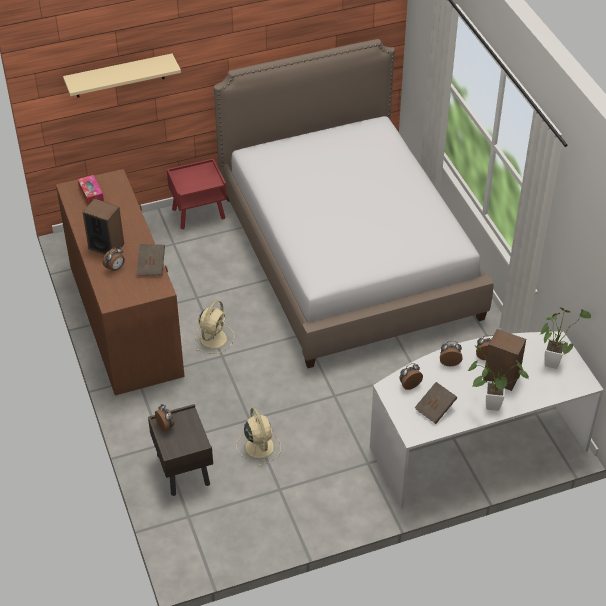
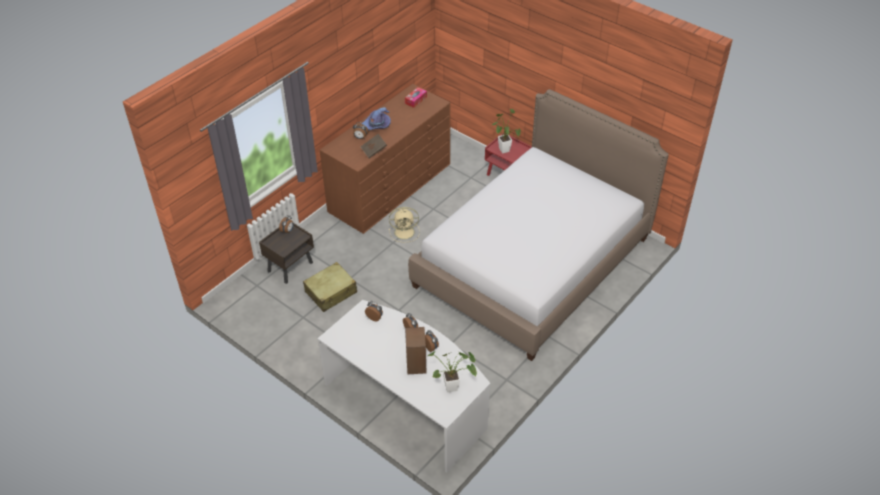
camera: 60 degrees right, 0 degrees up
beige shelf [63,54,181,98] -> none
speaker [83,198,124,255] -> purple hat [362,108,391,130]
beige fan [236,407,281,467] -> beige suitcase [303,262,357,312]
brown book [415,382,457,424] -> none
potted plant [467,345,529,411] -> potted plant moved to [492,109,521,153]

